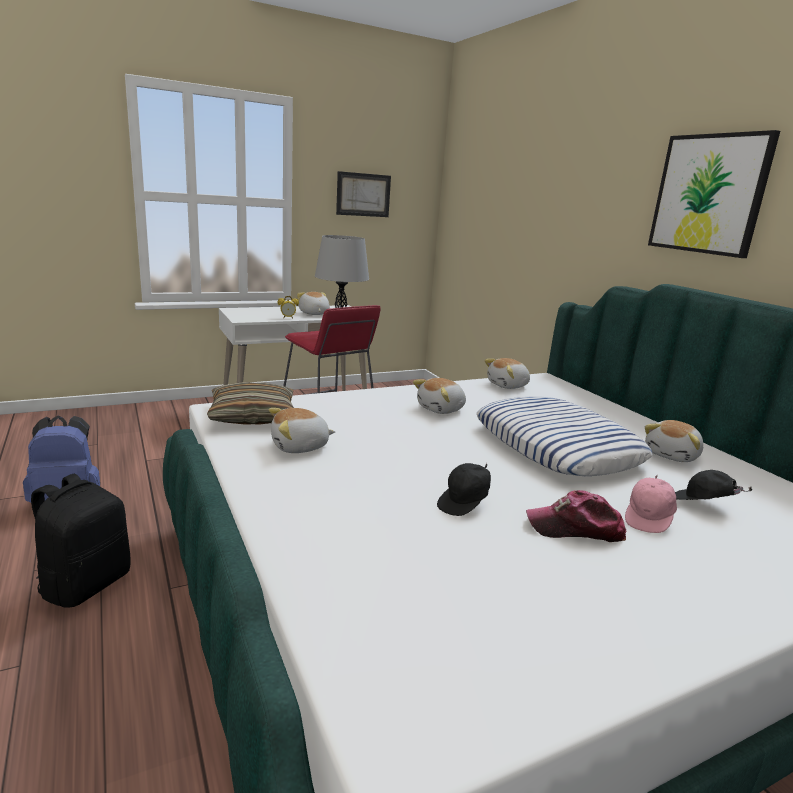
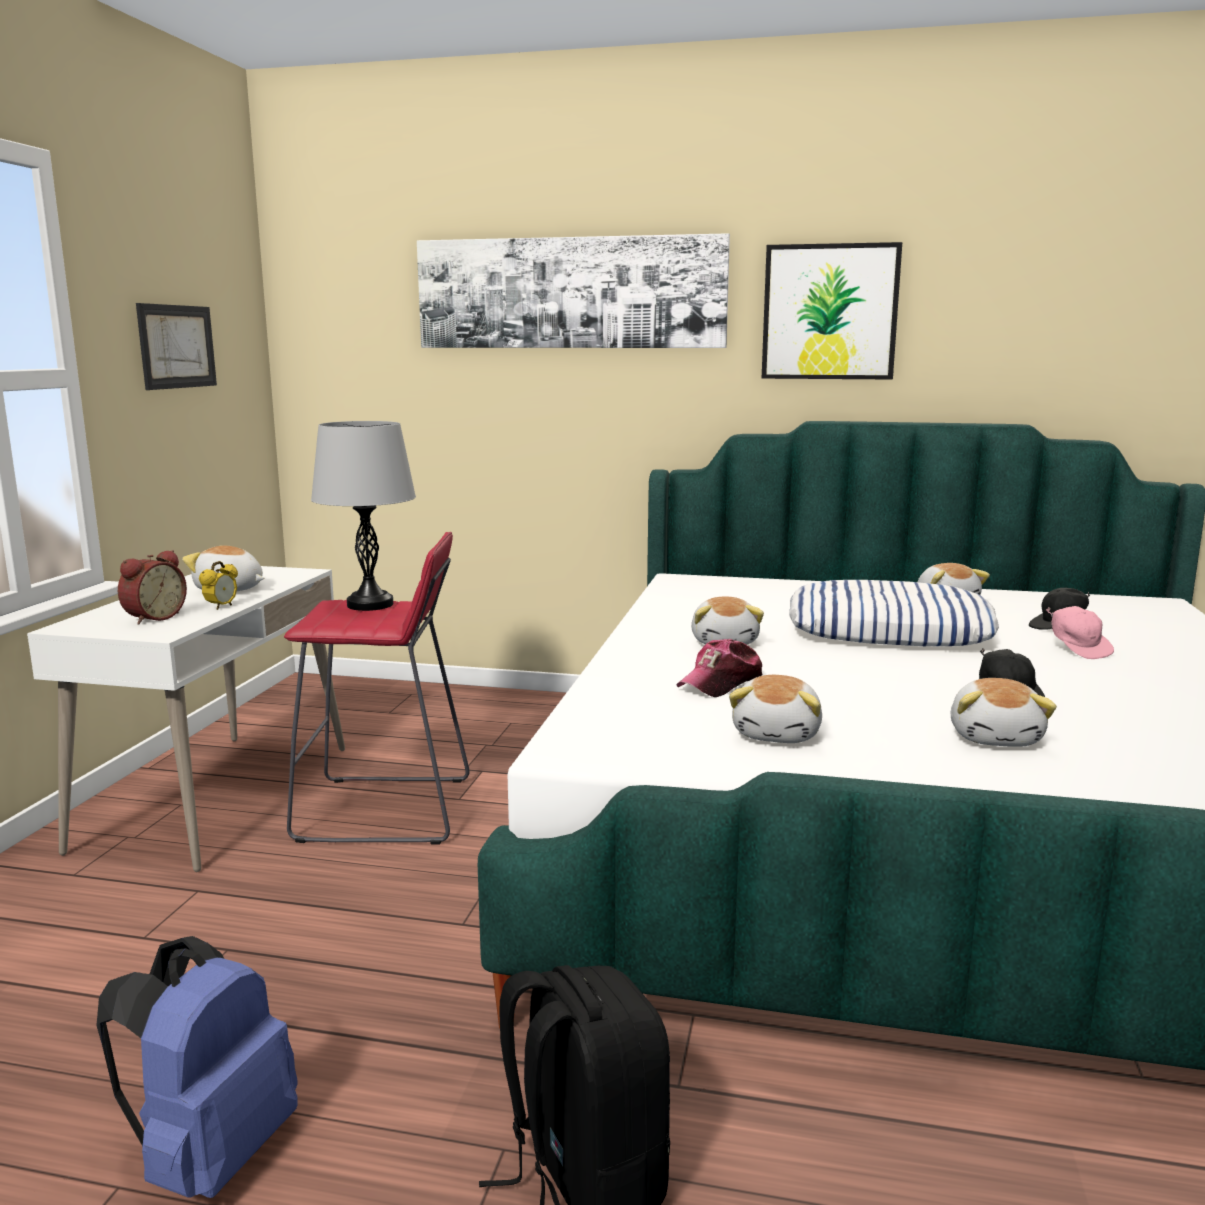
camera: 50 degrees left, 5 degrees down
pillow [207,382,294,425] -> none
plush toy [484,358,530,389] -> plush toy moved to [951,678,1057,747]
cap [526,490,626,542] -> cap moved to [676,639,763,697]
none -> alarm clock [118,550,187,625]
none -> picture [417,233,730,348]

